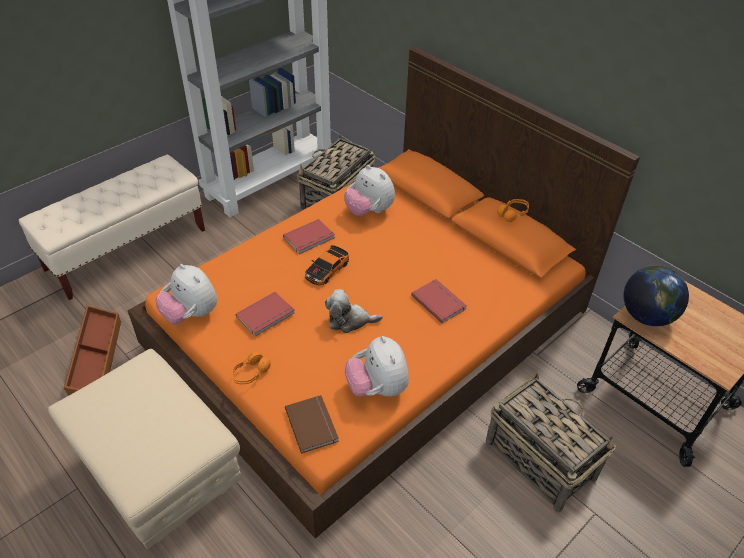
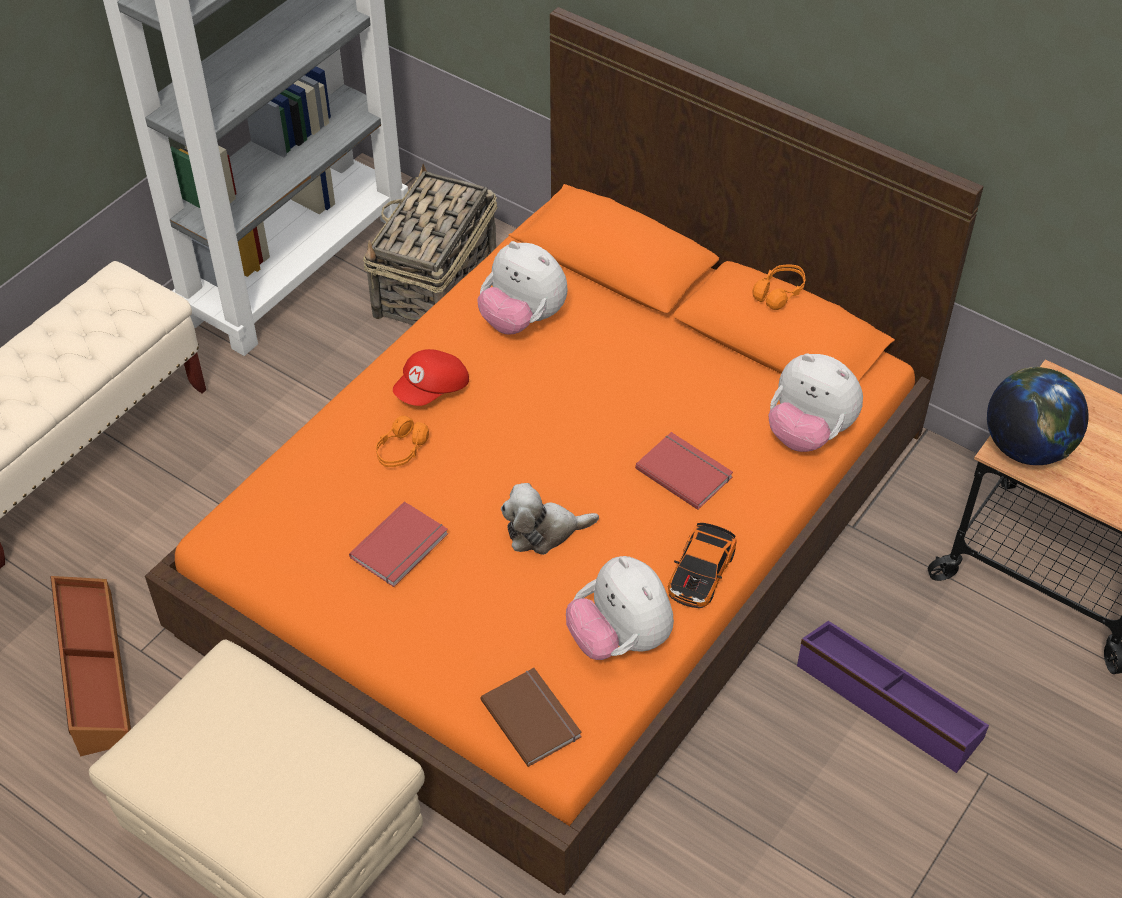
camera: 10 degrees left, 5 degrees up
plush toy [155,264,217,324] -> plush toy moved to [769,354,863,452]
orange headphones [232,351,271,384] -> orange headphones moved to [376,416,429,467]
red book [283,219,335,254] -> red cap [393,349,469,406]
toy car [305,245,349,285] -> toy car moved to [668,523,737,608]
basket [486,372,616,513] -> purple storage box [797,621,989,773]

